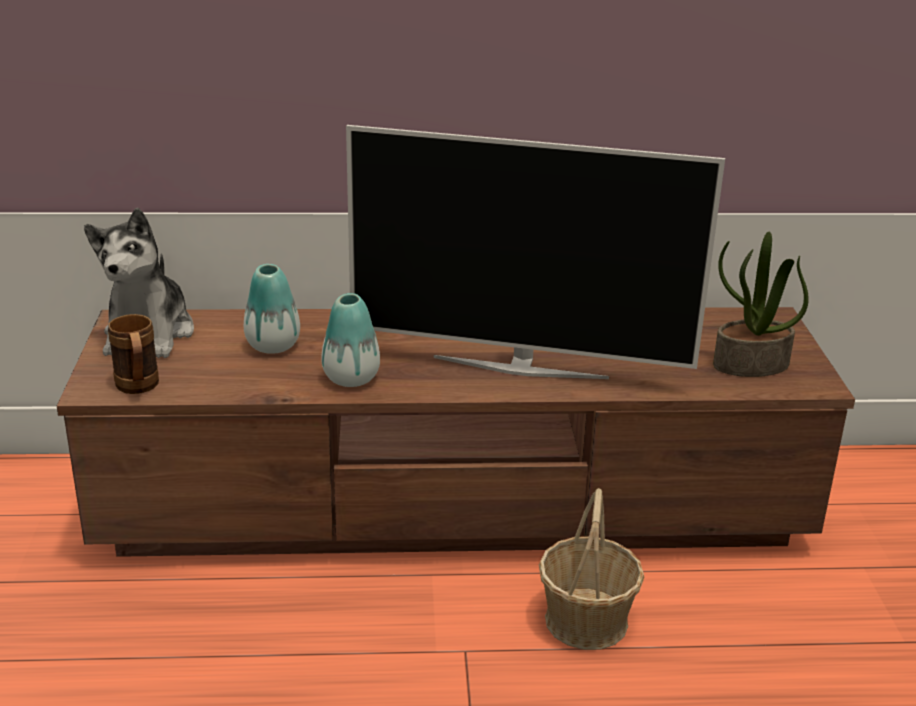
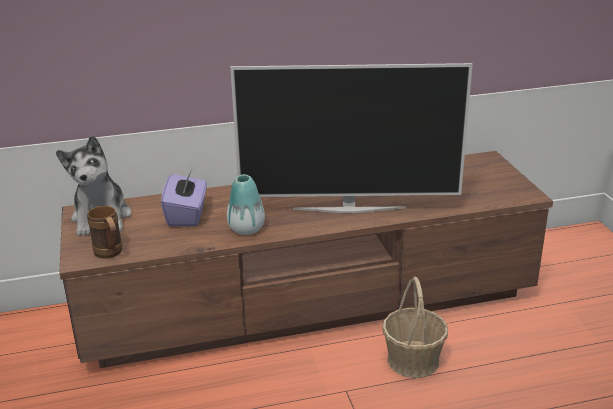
camera: 10 degrees left, 0 degrees up
vase [244,264,300,354] -> purple tissue box [161,169,207,227]
potted plant [713,232,809,377] -> none

